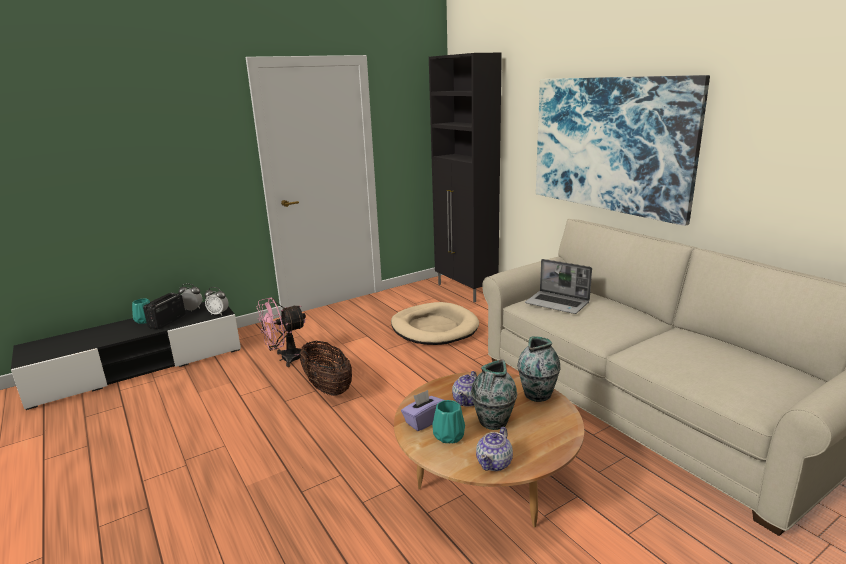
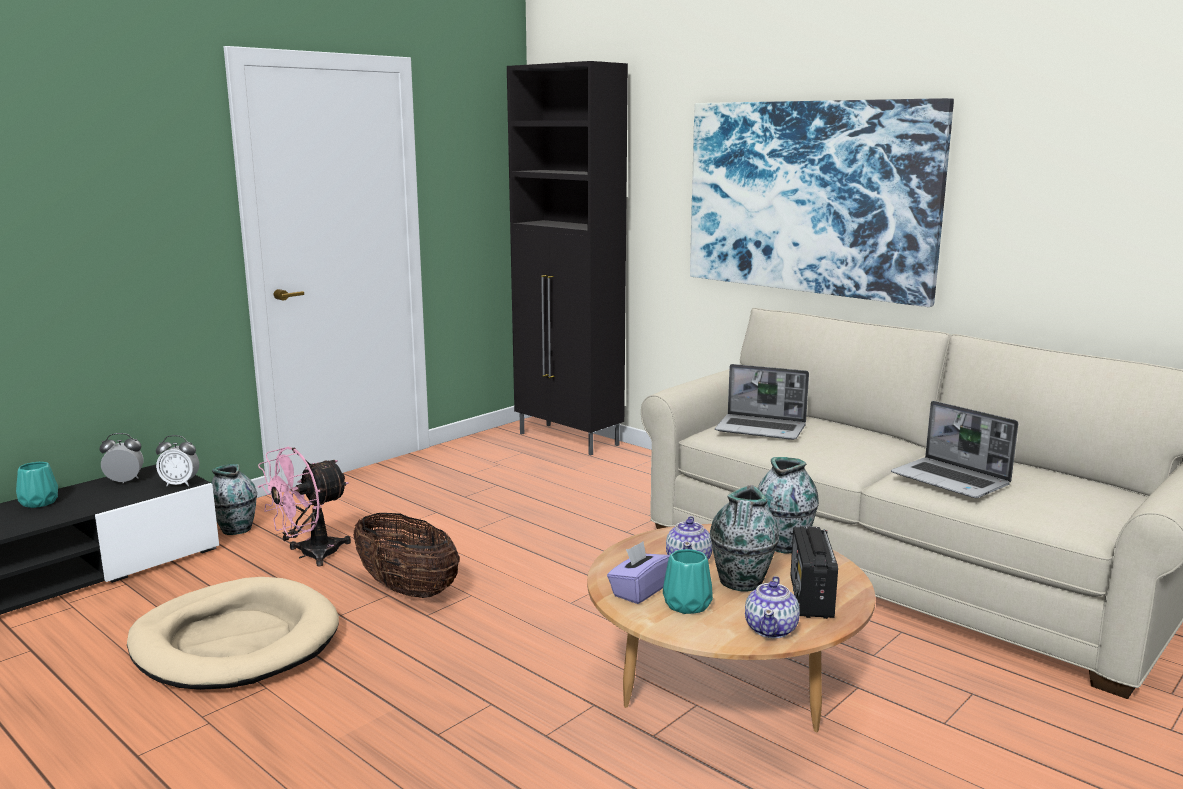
camera: 15 degrees left, 5 degrees down
radio [143,293,186,329] -> radio moved to [791,526,838,619]
beige dog bed [391,302,479,345] -> beige dog bed moved to [127,577,339,690]
none -> vase [211,464,257,535]
none -> laptop [891,401,1018,498]

